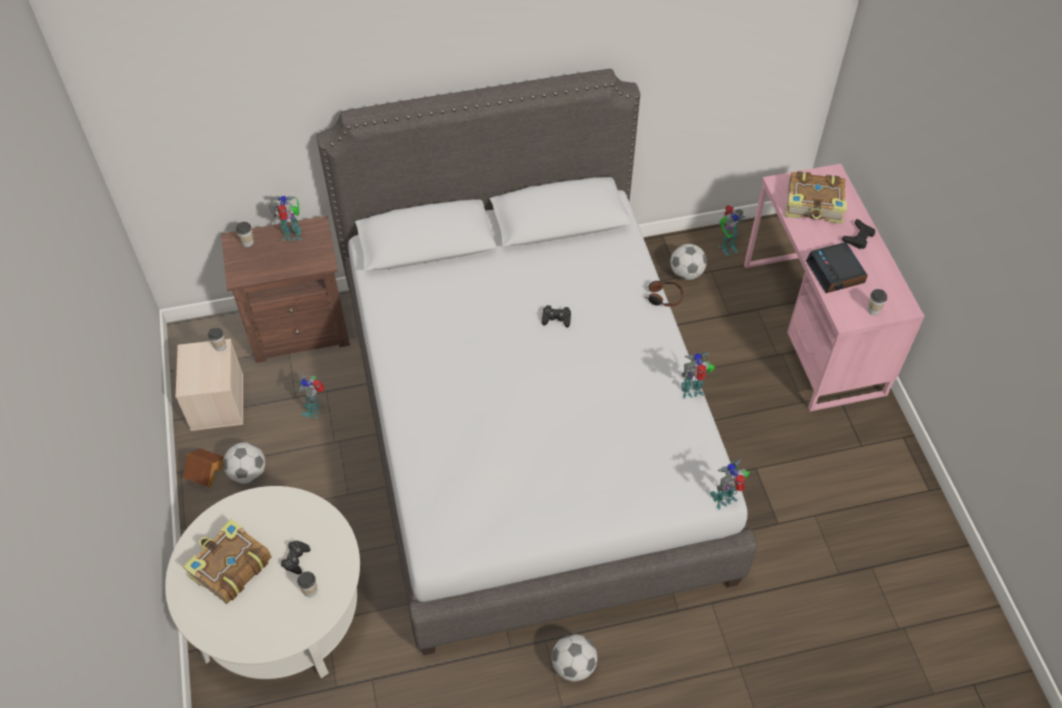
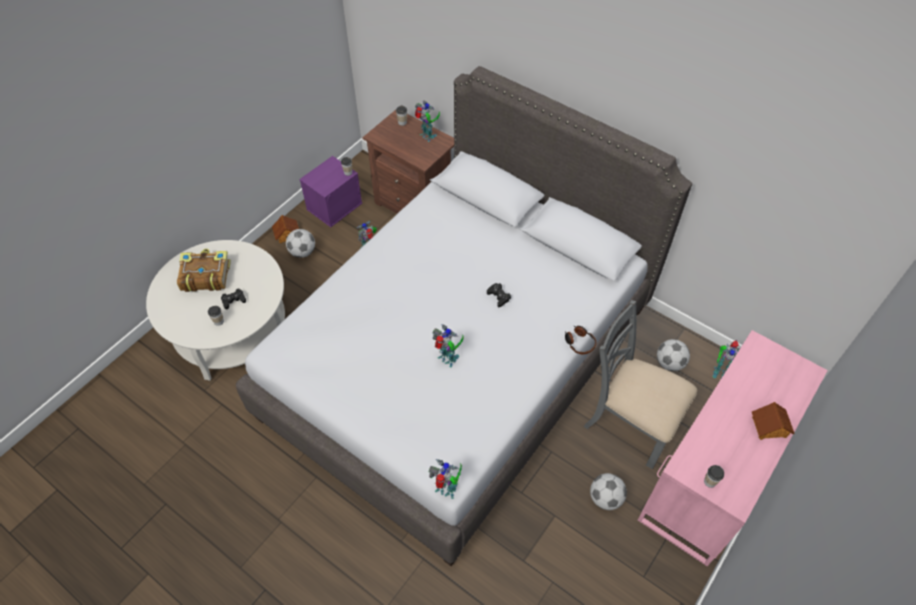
camera: 50 degrees right, 0 degrees up
beige storage box [176,339,243,431] -> purple storage box [299,156,362,227]
football [552,634,597,681] -> football moved to [590,473,627,510]
toy robot [681,352,715,399] -> toy robot moved to [432,324,464,368]
book [785,171,847,224] -> none
alarm clock [806,242,868,293] -> none
black game controller [842,219,875,249] -> toy house [752,402,795,440]
none -> grey chair [584,300,697,469]

